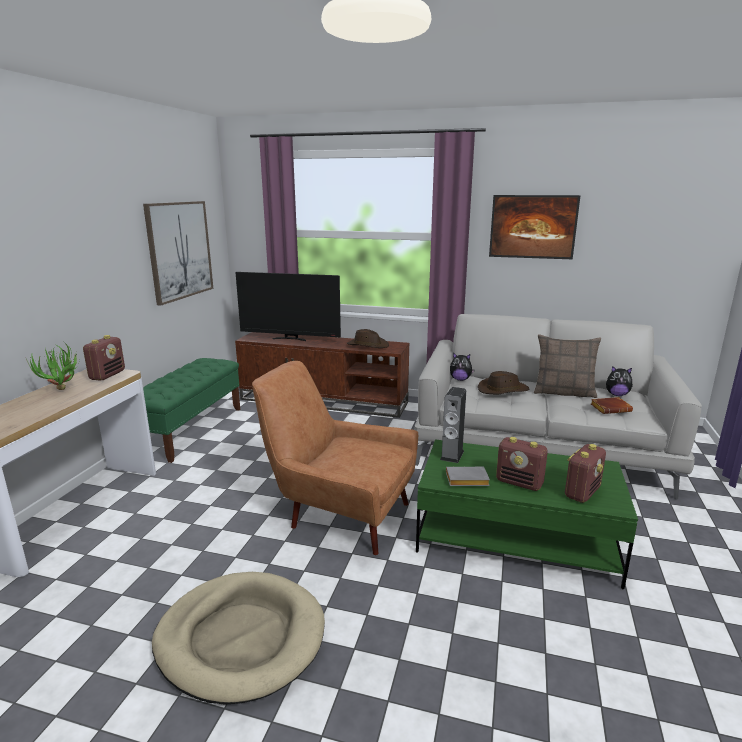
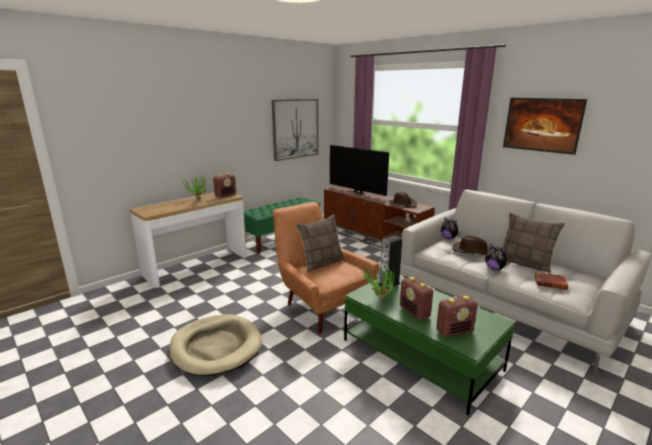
camera: 30 degrees right, 0 degrees up
grey book [446,467,490,486] -> potted plant [363,266,395,299]
plush toy [606,366,633,396] -> plush toy moved to [485,244,510,270]
none -> pillow [296,214,345,273]

